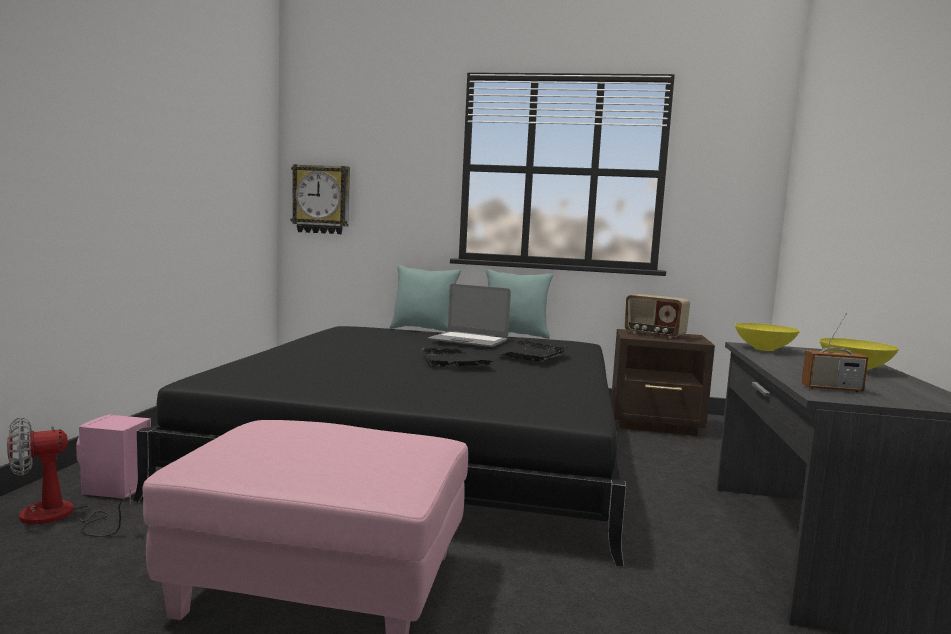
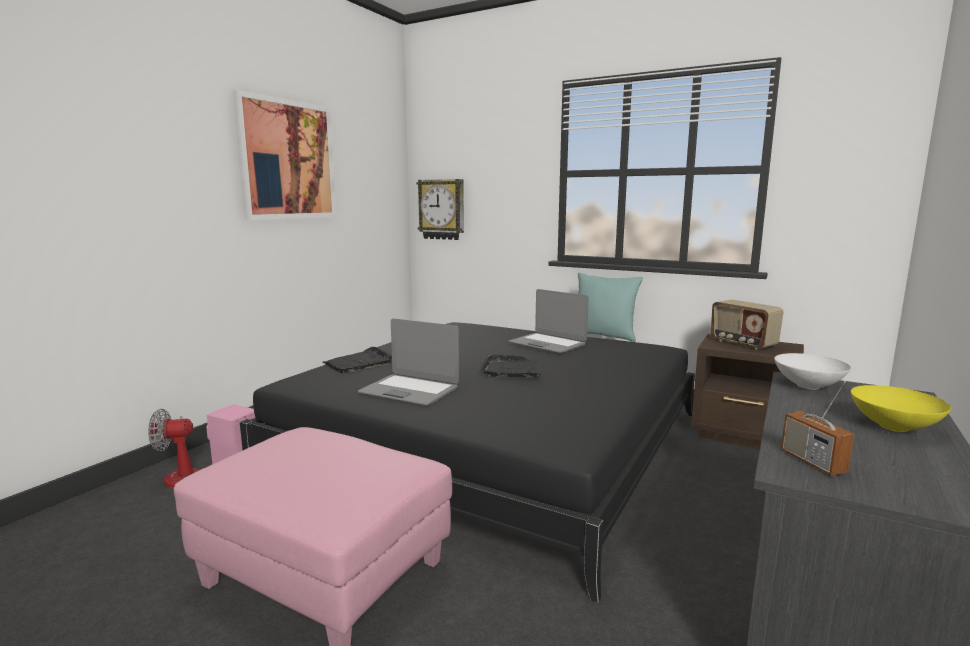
camera: 20 degrees right, 5 degrees up
turquoise pillow [390,265,461,332] -> none
black tray [496,340,568,362] -> black tray moved to [323,347,392,373]
yellow bowl [735,323,800,351] -> white bowl [774,353,851,389]
radio [801,313,868,392] -> radio turned 45 degrees clockwise [781,381,854,476]
none -> picture [233,90,336,220]
none -> laptop [358,319,459,405]

